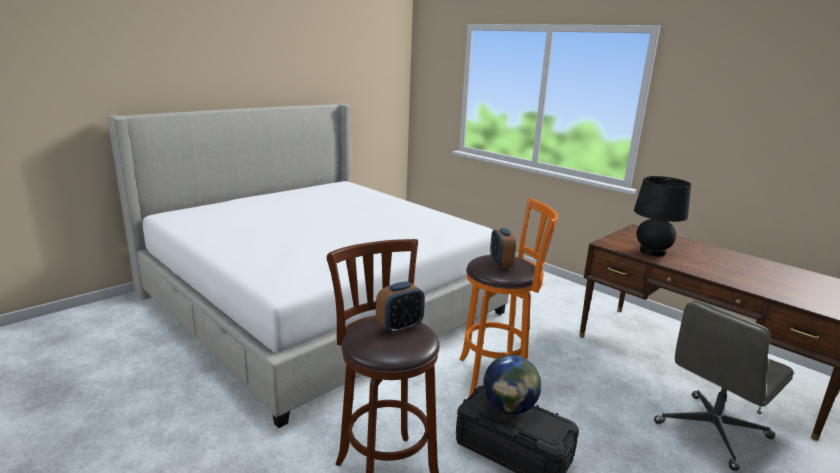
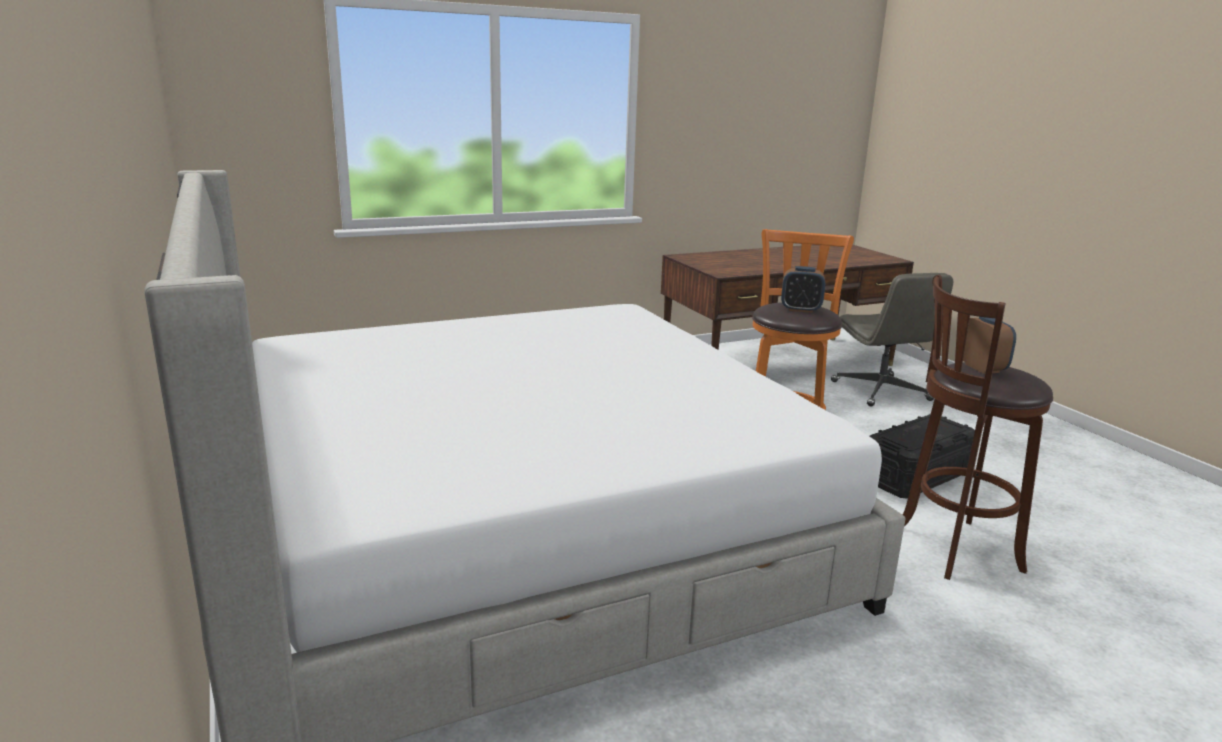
camera: 70 degrees left, 0 degrees up
globe [483,355,542,414] -> none
black table lamp [634,176,691,257] -> none

